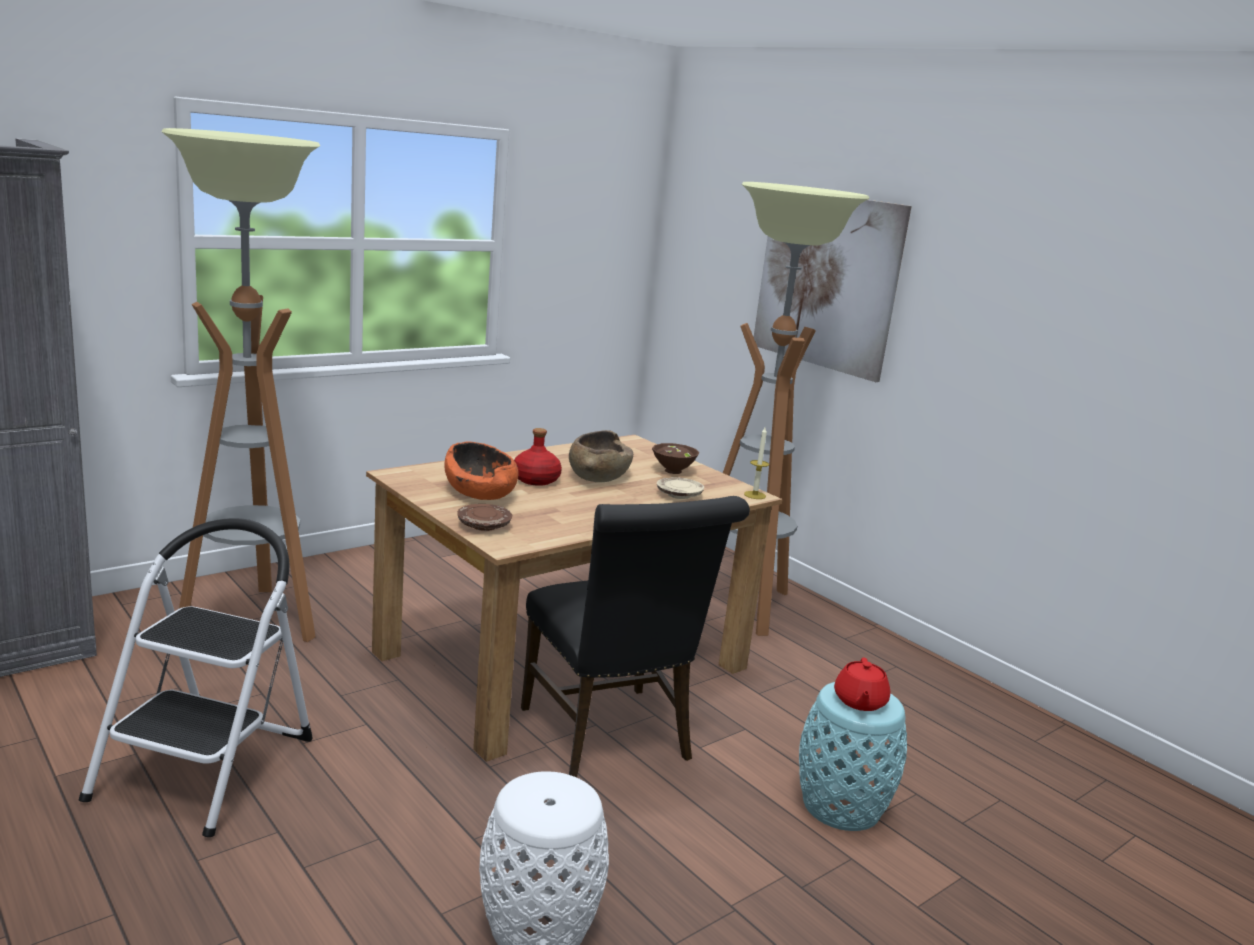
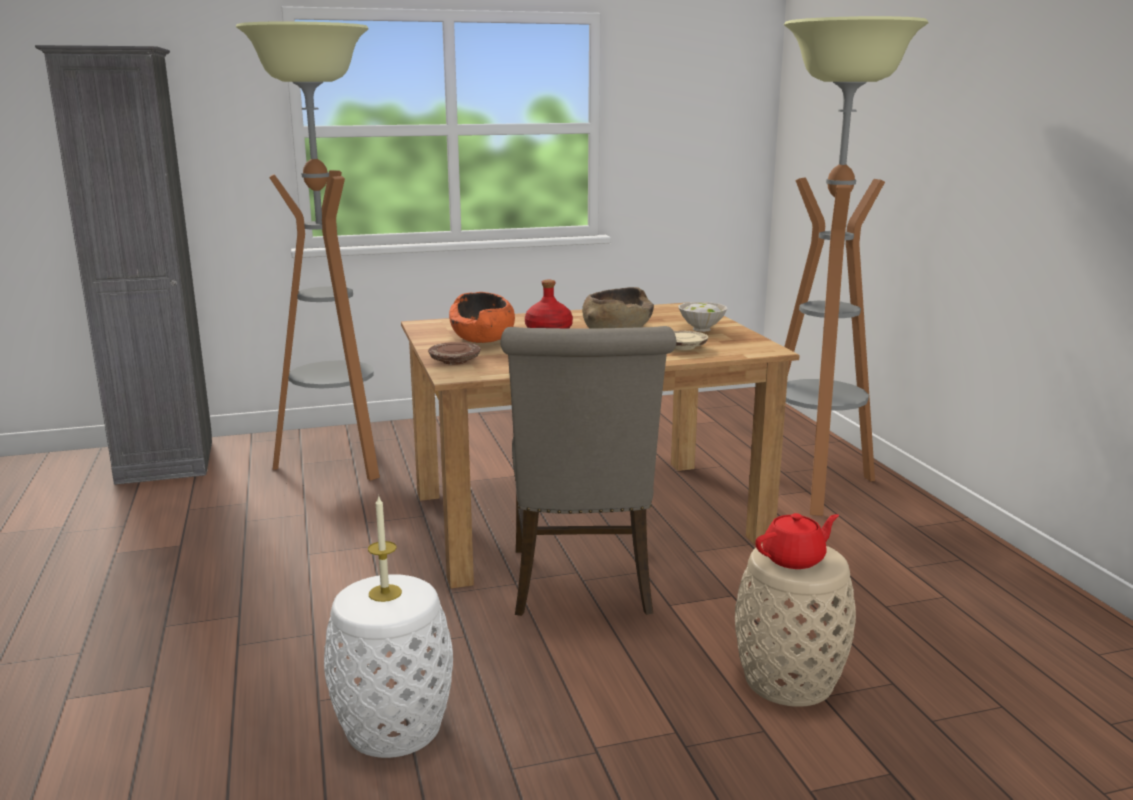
camera: 25 degrees right, 0 degrees up
step ladder [79,518,313,837] -> none
black chair [521,496,750,777] -> beige chair [500,326,677,616]
brown bowl [652,443,699,474] -> white bowl [678,302,727,332]
candle [744,427,769,499] -> candle moved to [368,495,402,602]
picture [754,200,912,382] -> none
turquoise stool [799,682,907,831] -> beige stool [735,544,856,707]
red teapot [834,658,890,711] -> red teapot turned 150 degrees counterclockwise [755,513,839,569]

